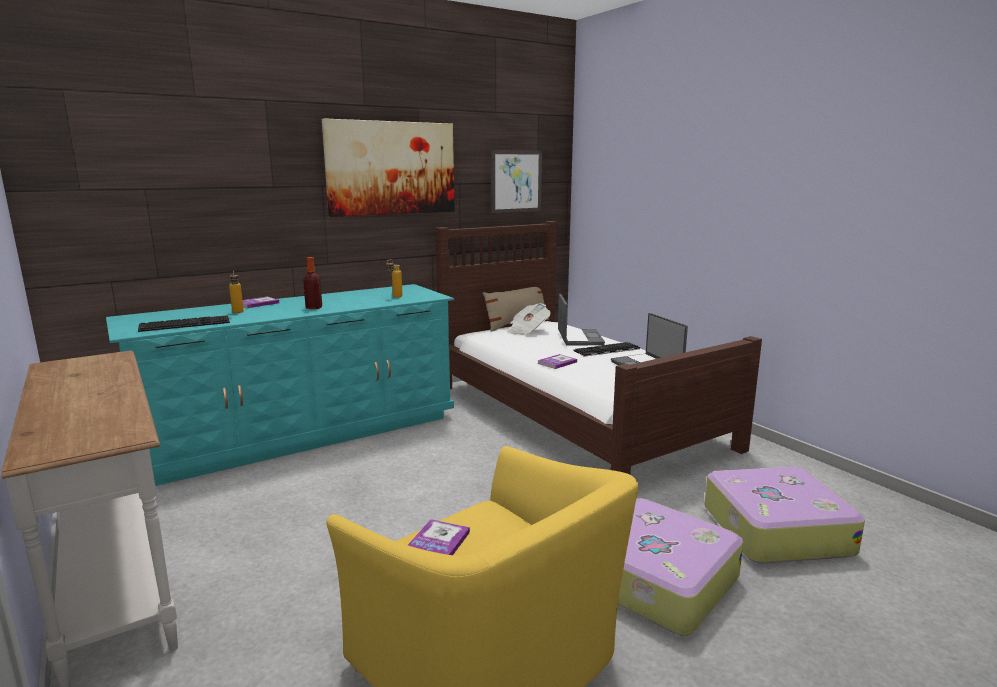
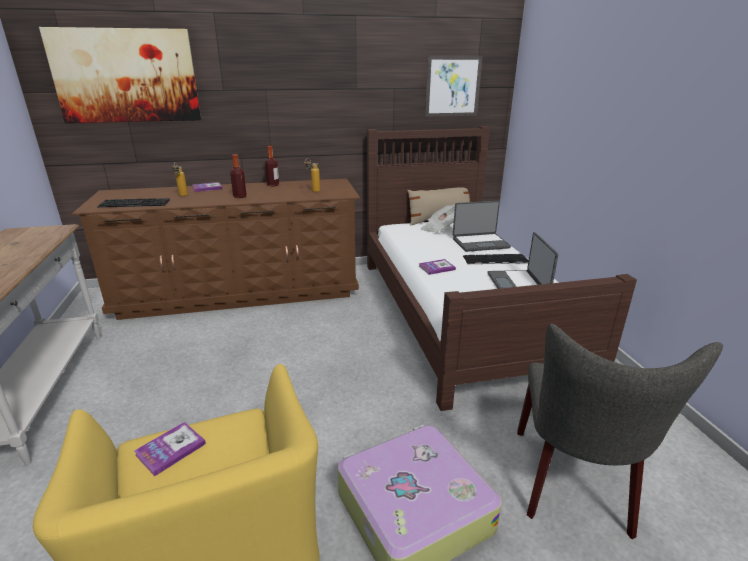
camera: 20 degrees right, 10 degrees up
turquoise dresser [106,284,454,486] -> brown dresser [72,178,360,320]
picture [322,118,454,217] -> picture moved to [39,27,201,123]
laptop [558,294,605,346] -> laptop turned 60 degrees clockwise [453,201,511,252]
suitcase [704,467,865,563] -> grey chair [517,323,723,539]
none -> bottle [265,146,279,186]

